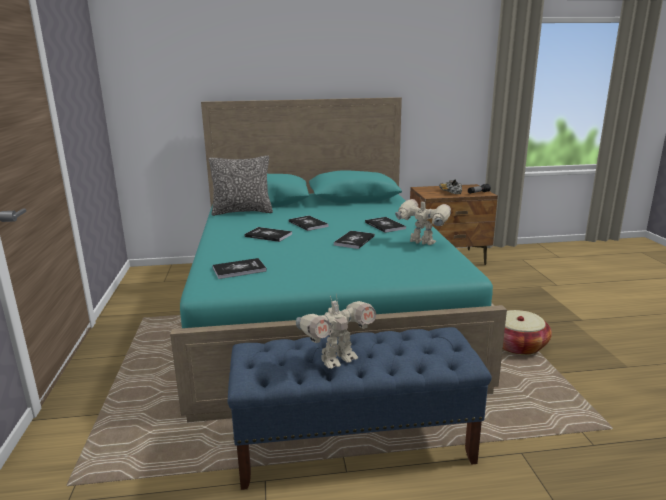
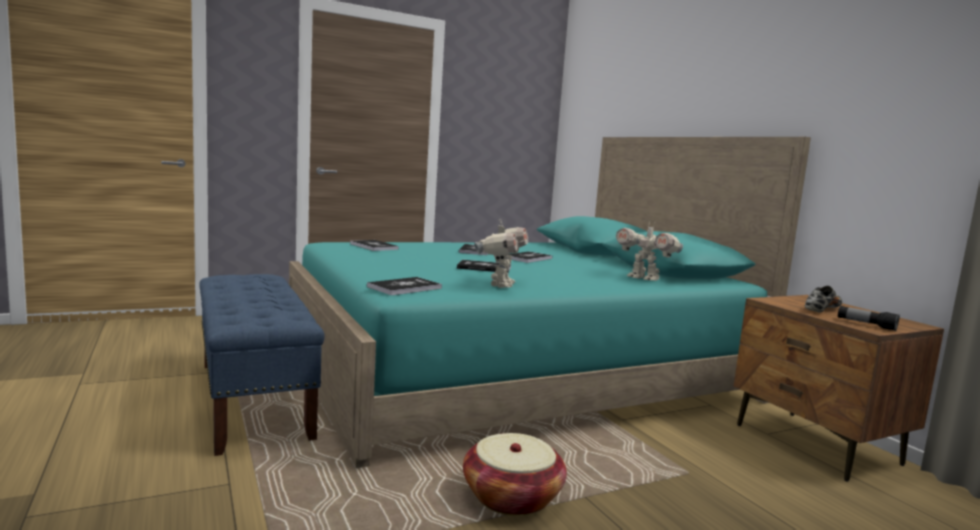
camera: 70 degrees right, 10 degrees down
pillow [209,155,273,216] -> none
toy robot [296,294,376,369] -> toy robot moved to [616,221,683,281]
book [365,217,406,233] -> book moved to [367,277,442,295]

